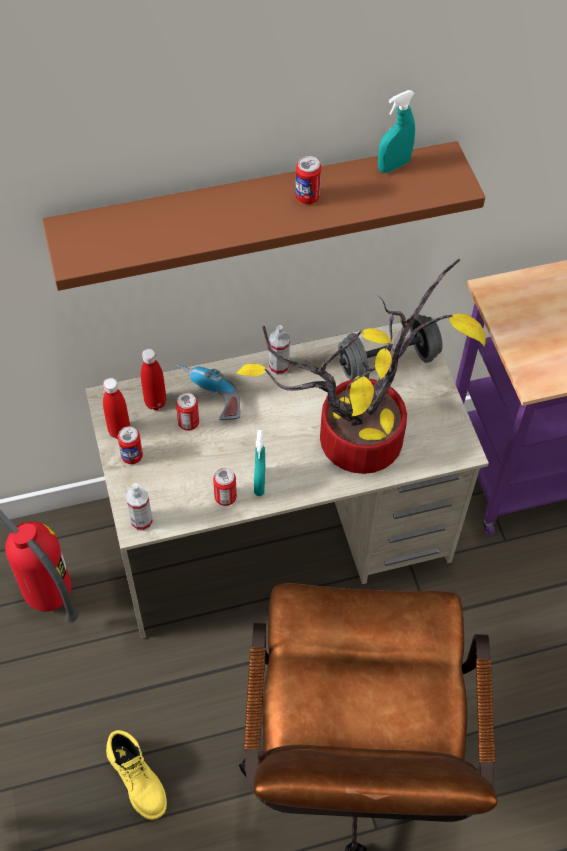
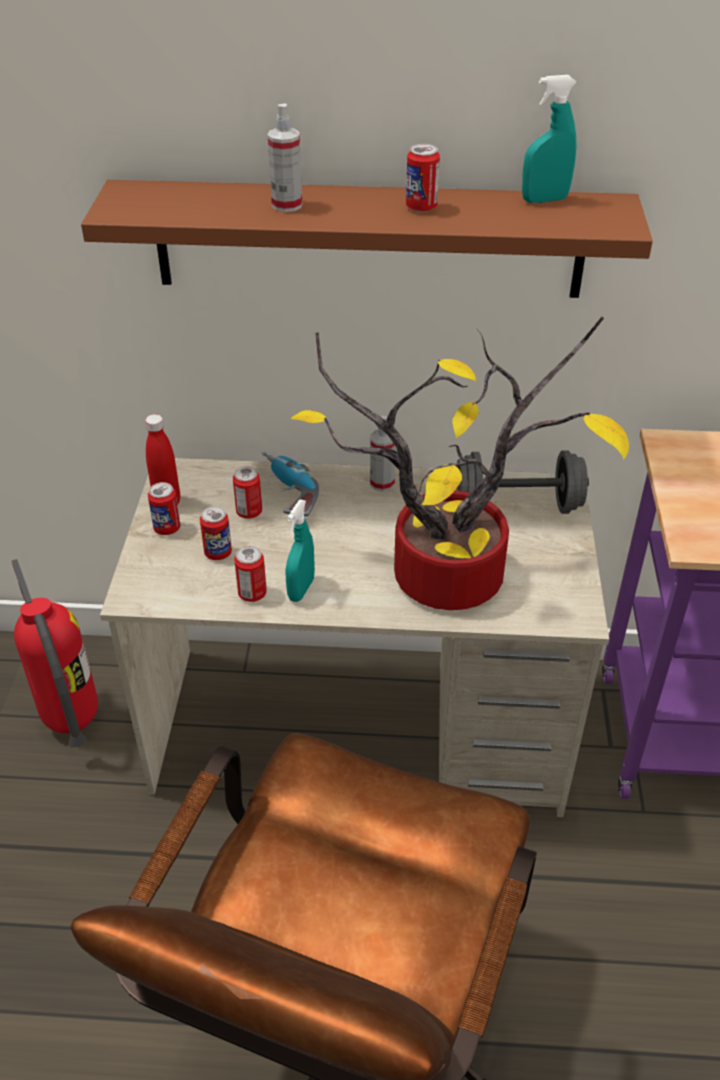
camera: 20 degrees right, 15 degrees down
yellow boot [106,730,167,820] -> none
spray bottle [126,483,153,531] -> spray bottle moved to [268,103,302,212]
red bottle [141,349,166,410] -> none
none -> can [200,506,232,560]

